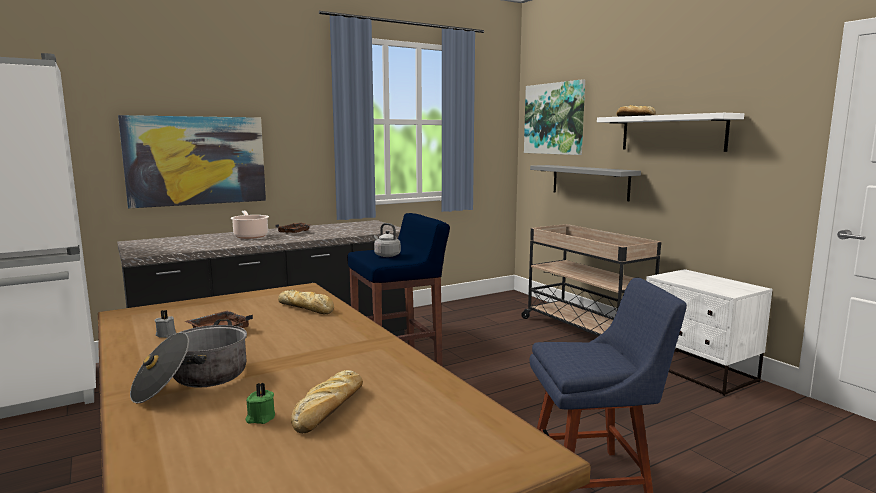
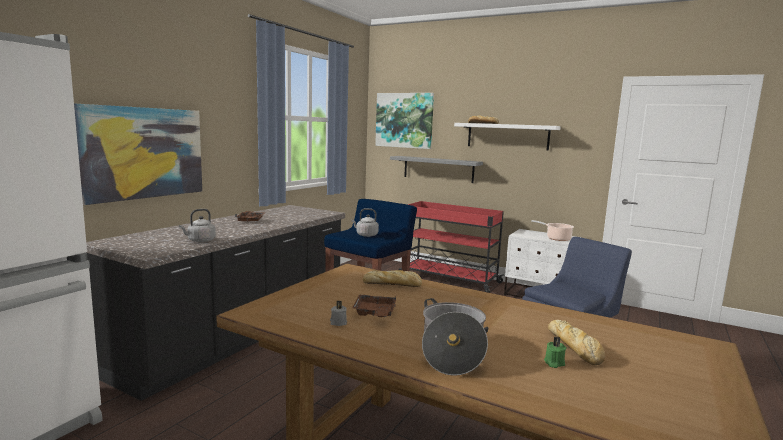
camera: 30 degrees left, 0 degrees up
cooking pot [231,211,269,239] -> cooking pot moved to [531,220,574,241]
beige cart [521,224,661,336] -> red cart [399,201,504,293]
none -> grey kettle [179,209,216,242]

